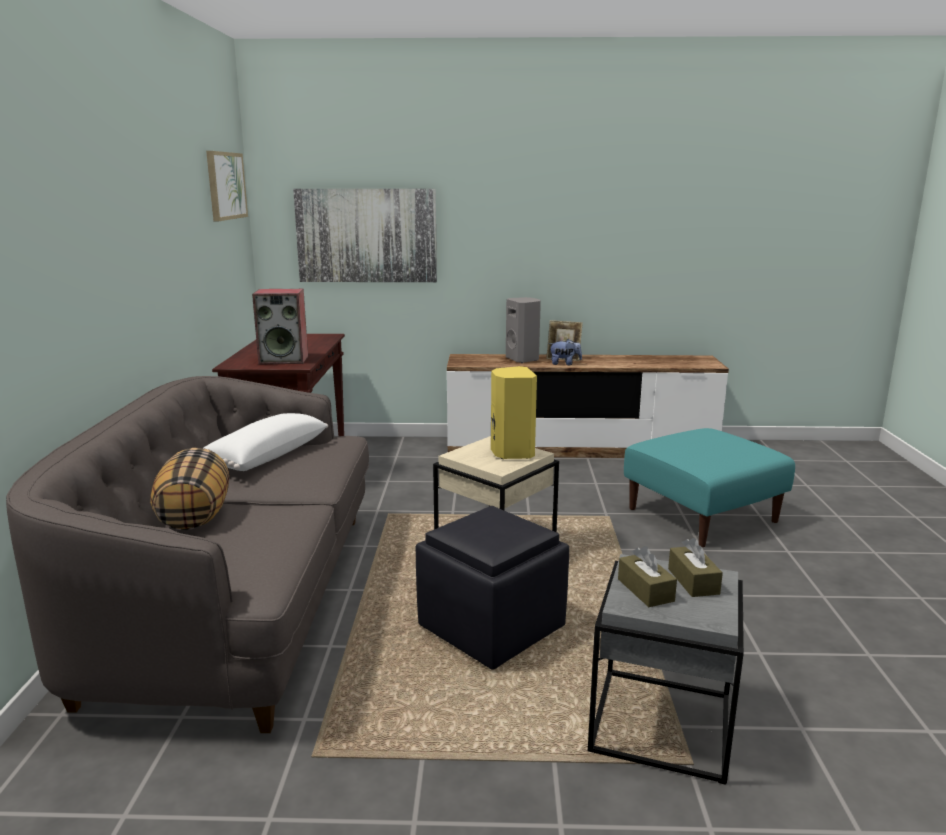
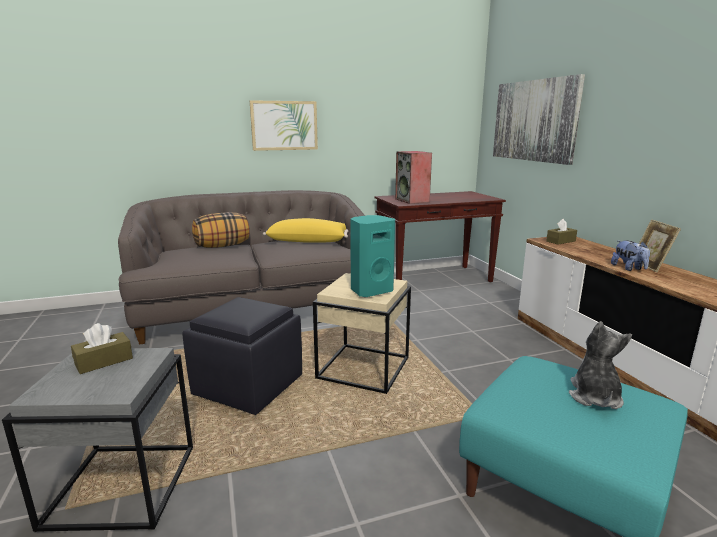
camera: 70 degrees right, 0 degrees up
white pillow [204,413,328,471] -> yellow pillow [263,218,348,243]
picture [206,151,248,221] -> picture moved to [250,100,318,151]
yellow speaker [491,366,537,459] -> turquoise speaker [350,215,395,297]
grey speaker [506,297,541,363] -> none
brown tissue box [668,538,723,597] -> brown tissue box moved to [546,219,577,245]
none -> plush toy [569,321,632,409]

